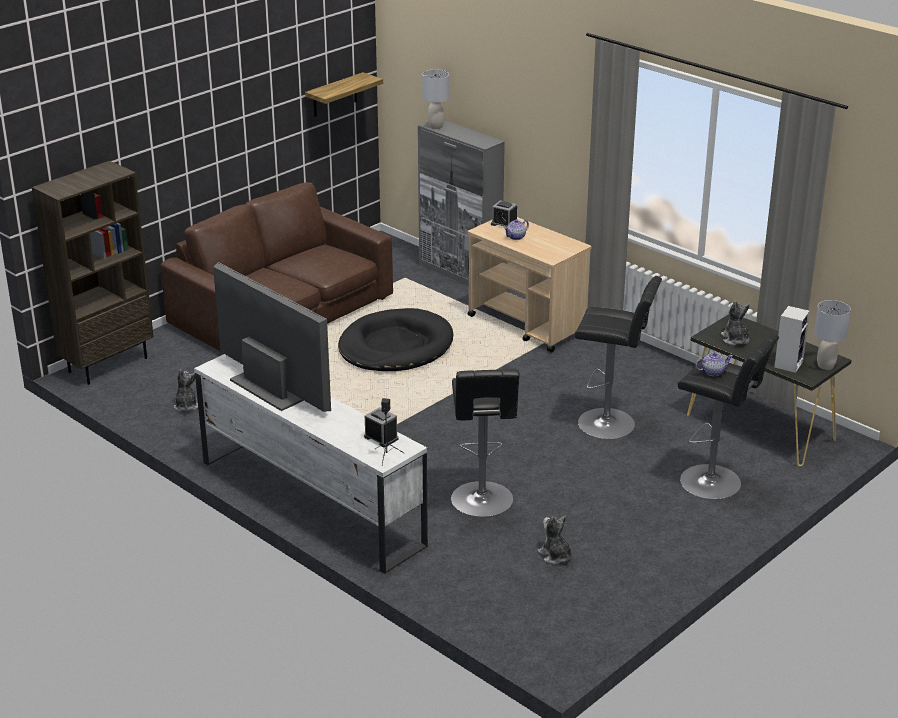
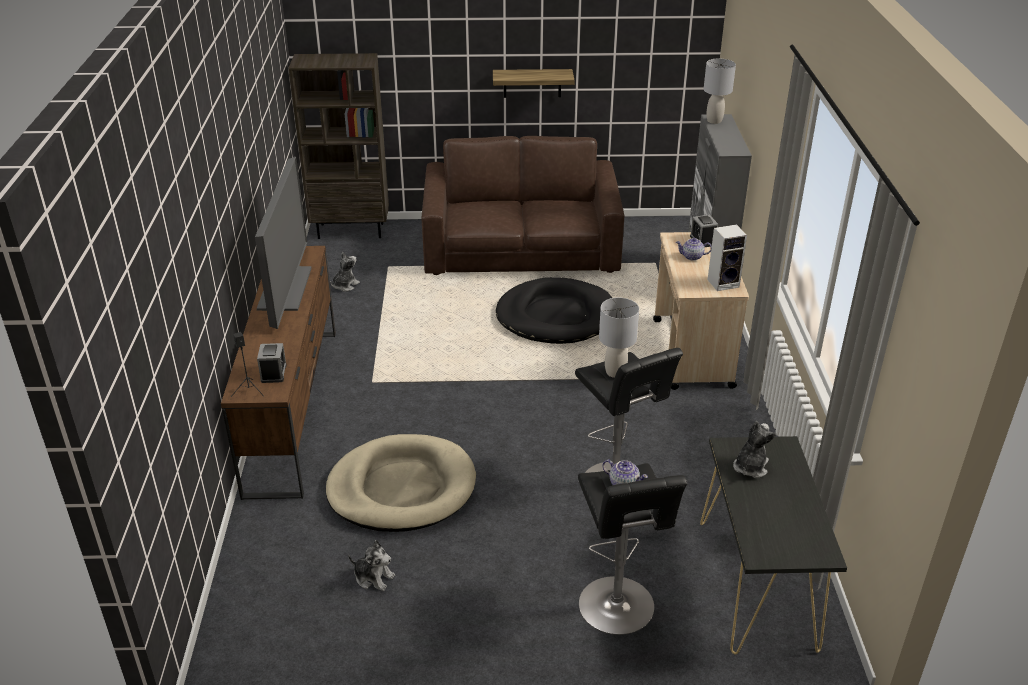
camera: 45 degrees right, 5 degrees up
white tv stand [194,354,428,574] -> brown tv stand [221,246,336,500]
shelf [305,72,383,117] -> shelf moved to [493,69,575,98]
black stool [451,369,519,517] -> beige dog bed [326,434,476,532]
plush toy [538,515,572,564] -> plush toy turned 105 degrees clockwise [348,540,395,591]
speaker [774,306,810,373] -> speaker moved to [708,224,747,291]
grey table lamp [814,300,851,370] -> grey table lamp moved to [599,297,639,378]

